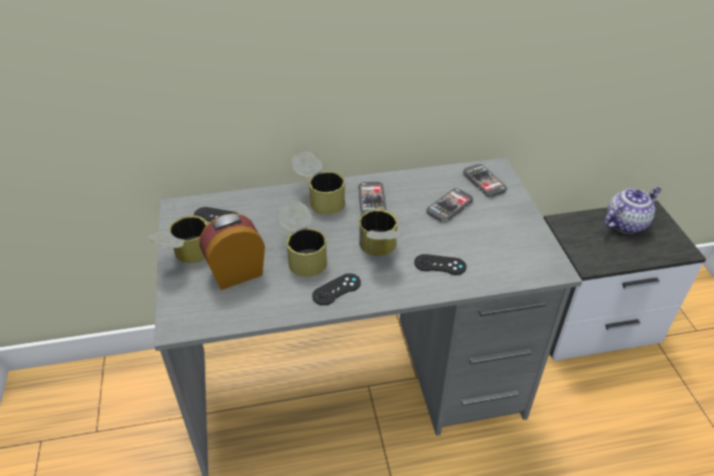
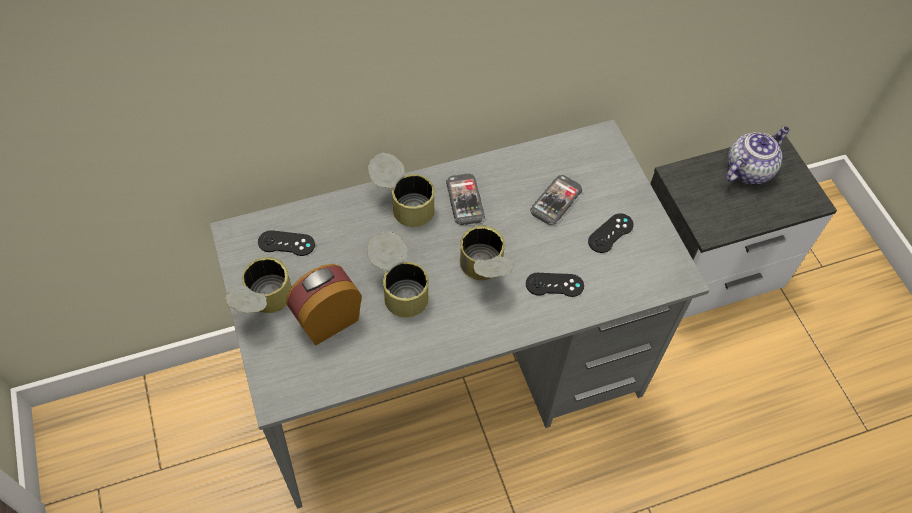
camera: 10 degrees left, 15 degrees up
black game controller [312,273,361,305] -> black game controller moved to [588,213,634,253]
phone [463,164,507,197] -> none

